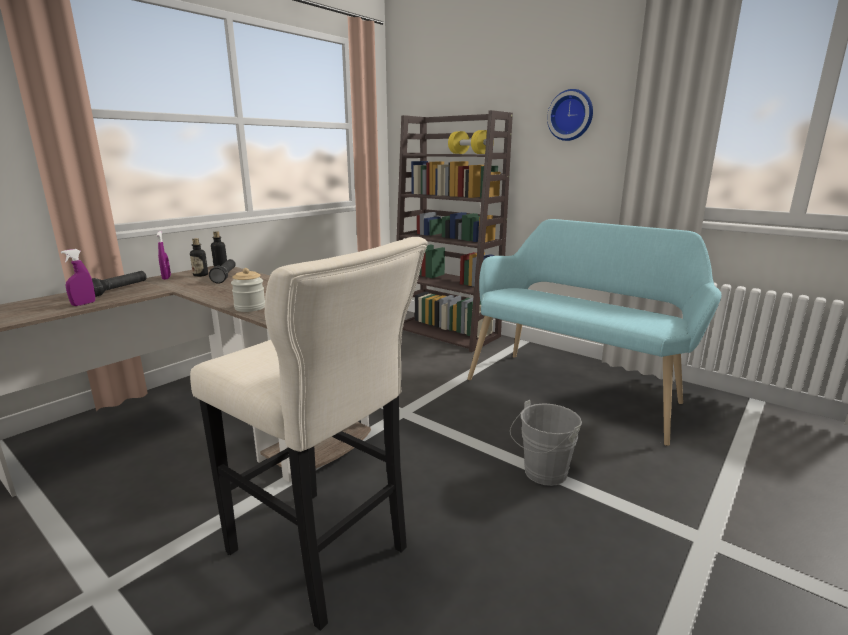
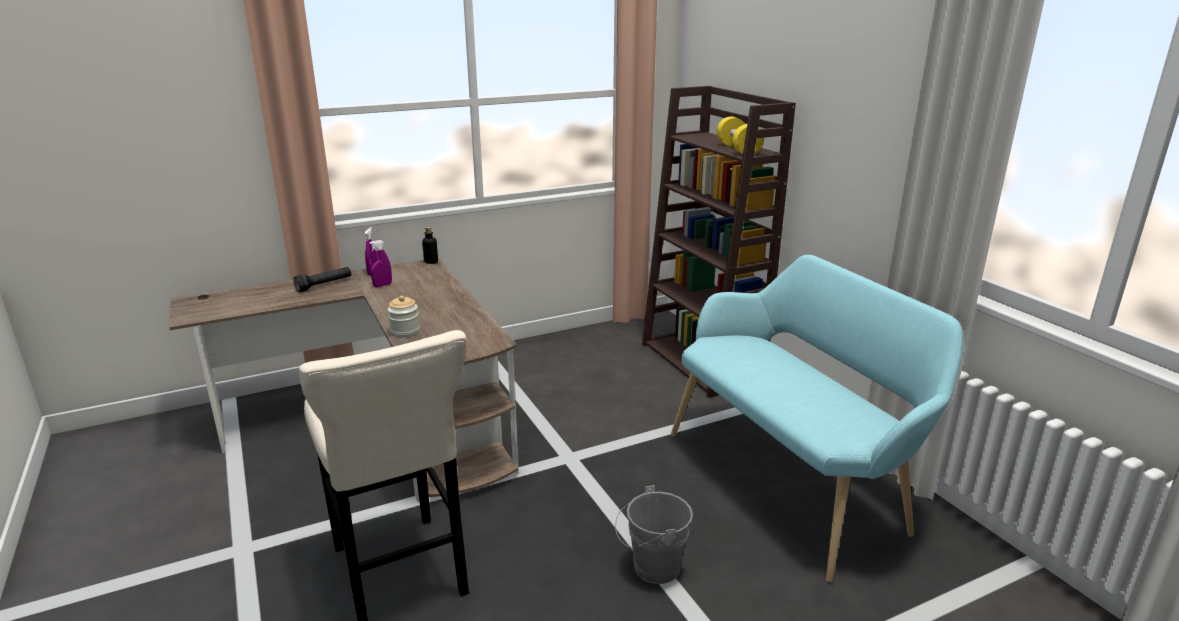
camera: 25 degrees right, 5 degrees up
purple spray bottle [61,249,95,306] -> purple spray bottle moved to [370,240,392,287]
bottle [190,238,208,277] -> none
black flashlight [209,259,236,284] -> none
wall clock [547,89,593,141] -> none

